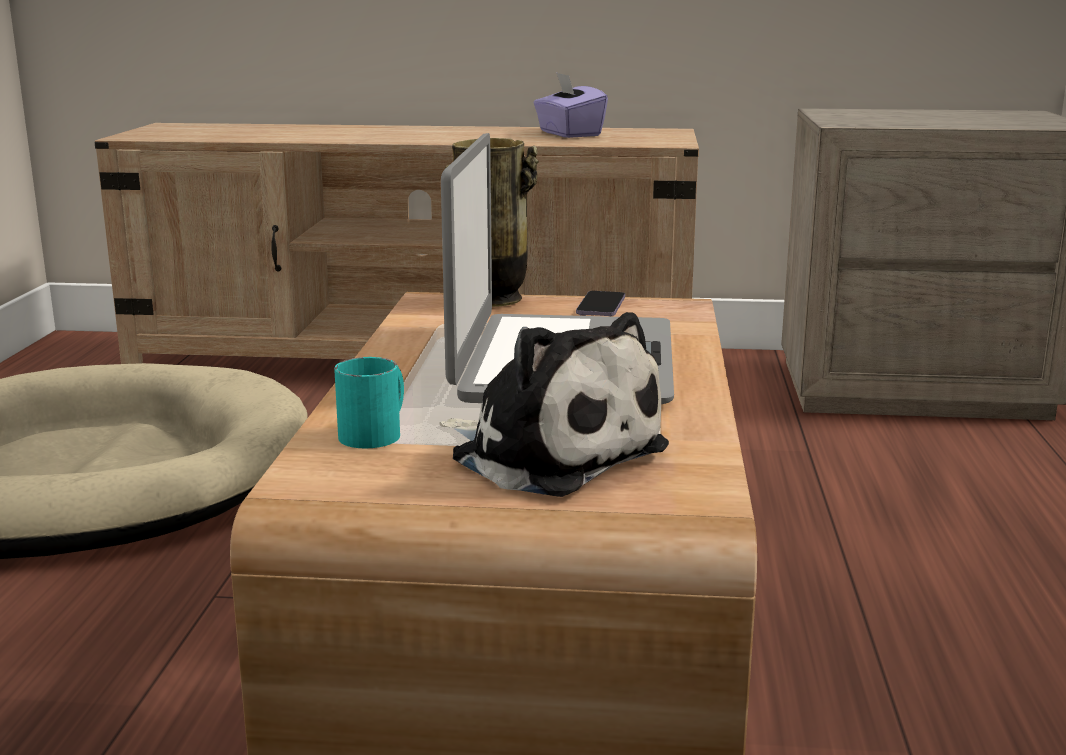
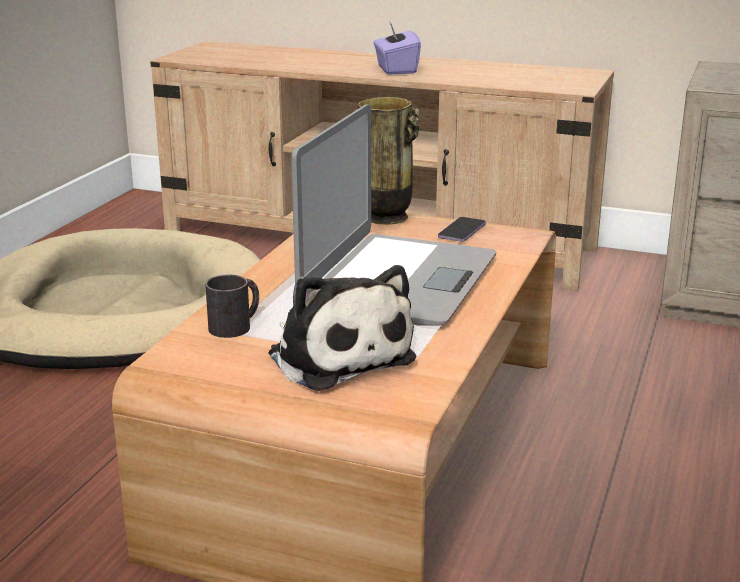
camera: 15 degrees right, 5 degrees up
turquoise mug [334,357,404,448] -> black mug [205,275,259,338]
purple tissue box [534,72,608,138] -> purple tissue box moved to [373,21,421,75]

